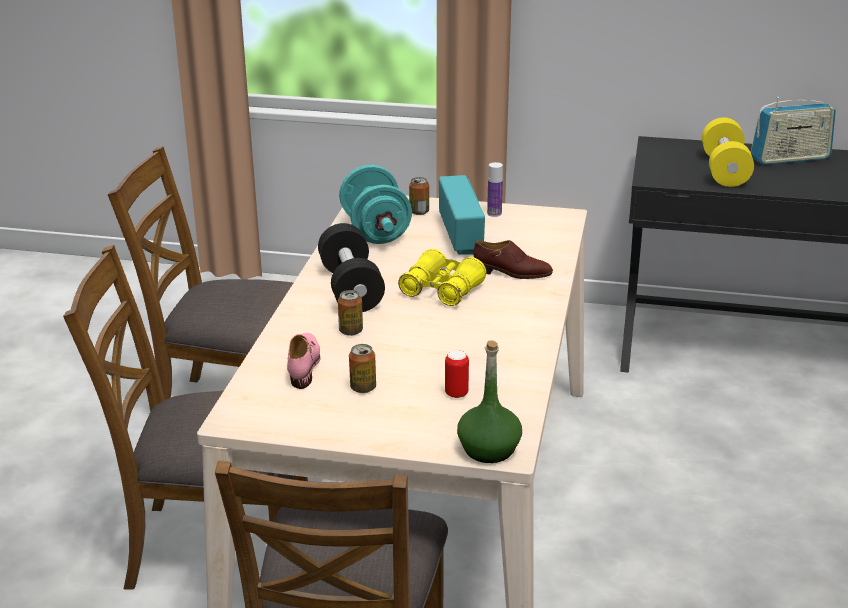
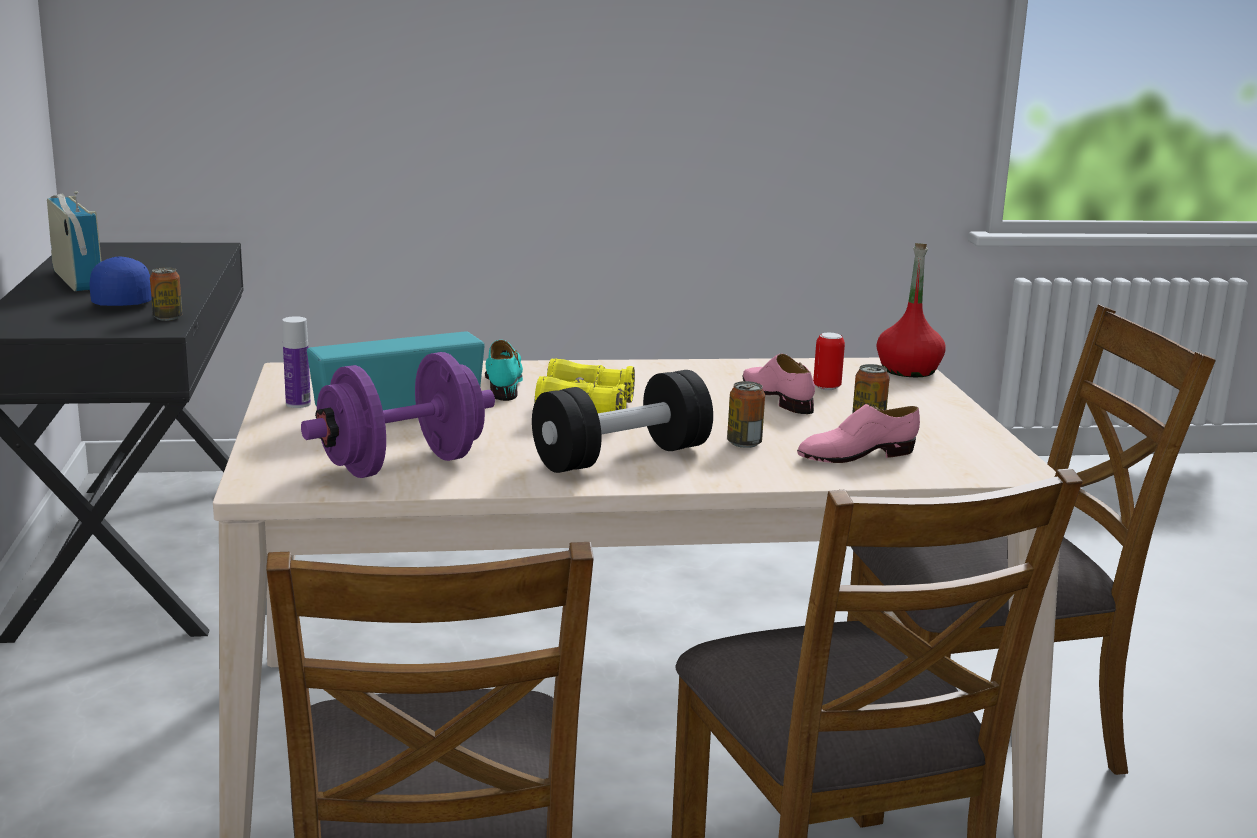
camera: 110 degrees left, 10 degrees down
turquoise dumbbell [339,165,412,244] -> purple dumbbell [301,352,495,478]
can [409,177,429,215] -> can moved to [150,267,182,321]
green bottle [457,341,522,463] -> red bottle [876,243,946,377]
brown shoe [474,240,553,279] -> turquoise shoe [485,340,523,401]
yellow dumbbell [702,117,754,187] -> blue cap [89,256,152,306]
none -> pink shoe [743,354,815,414]

